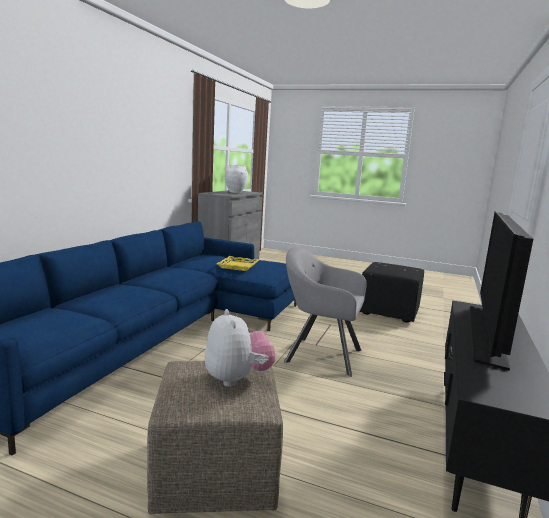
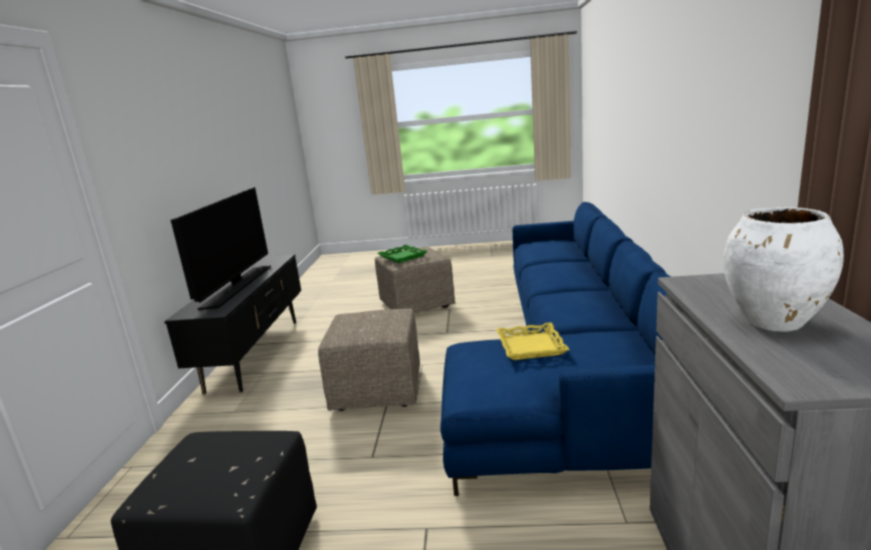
camera: 165 degrees right, 5 degrees up
plush toy [205,309,276,387] -> green tray [378,245,428,263]
grey armchair [284,247,367,377] -> beige ottoman [318,309,420,411]

